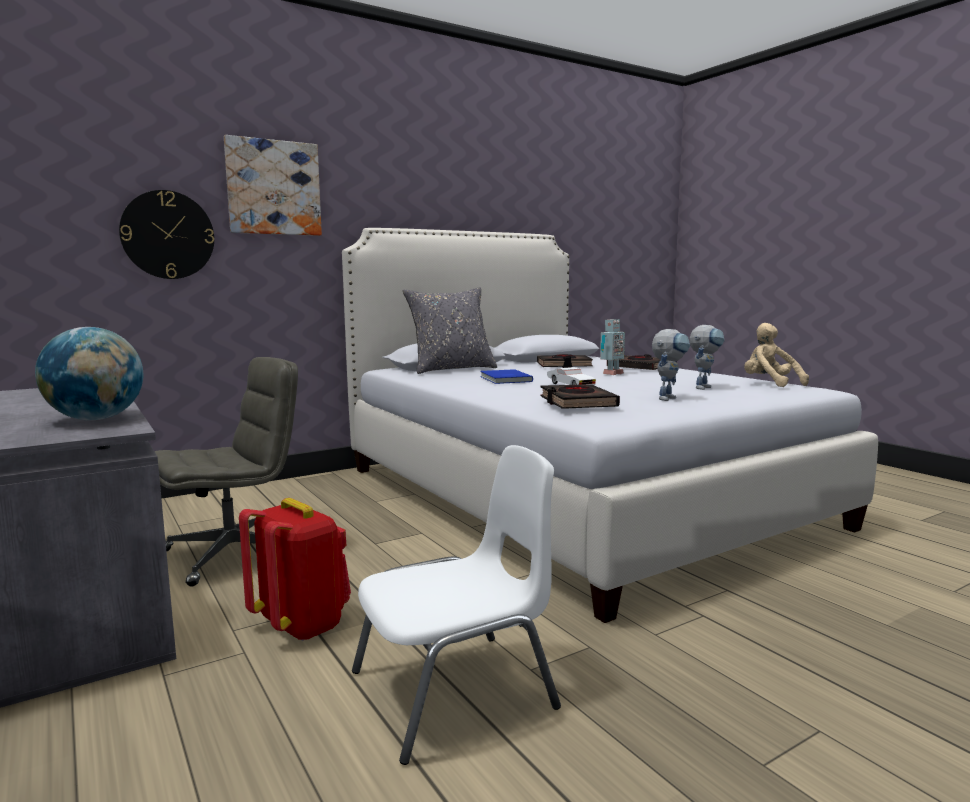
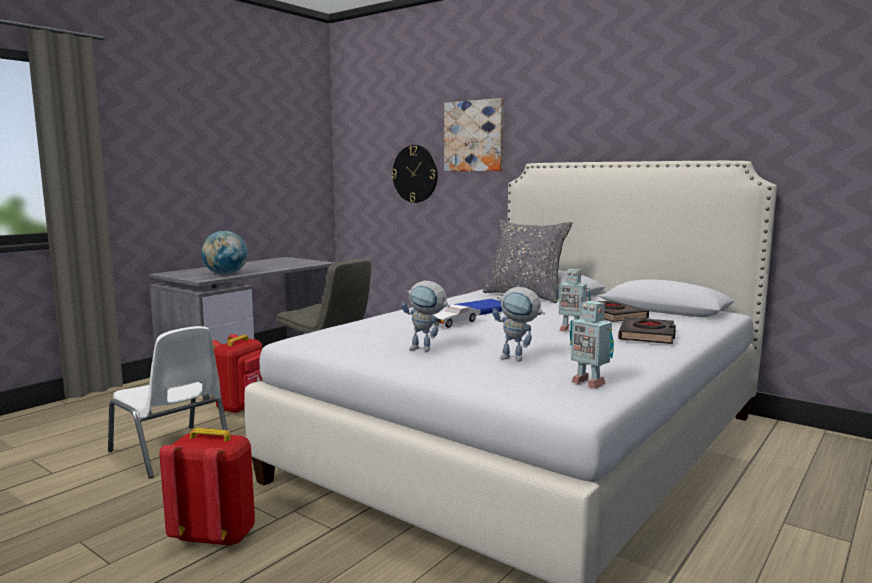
camera: 70 degrees right, 0 degrees up
black book [541,384,620,409] -> none
beige plush toy [744,323,809,387] -> toy robot [570,301,614,389]
none -> red backpack [159,428,255,547]

